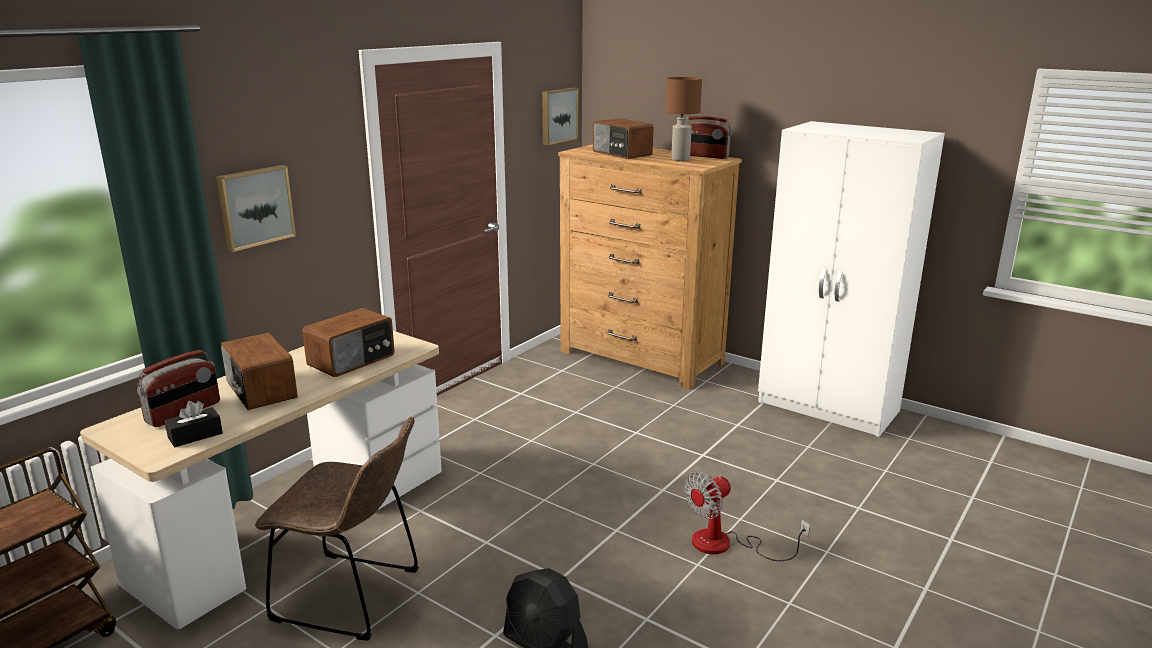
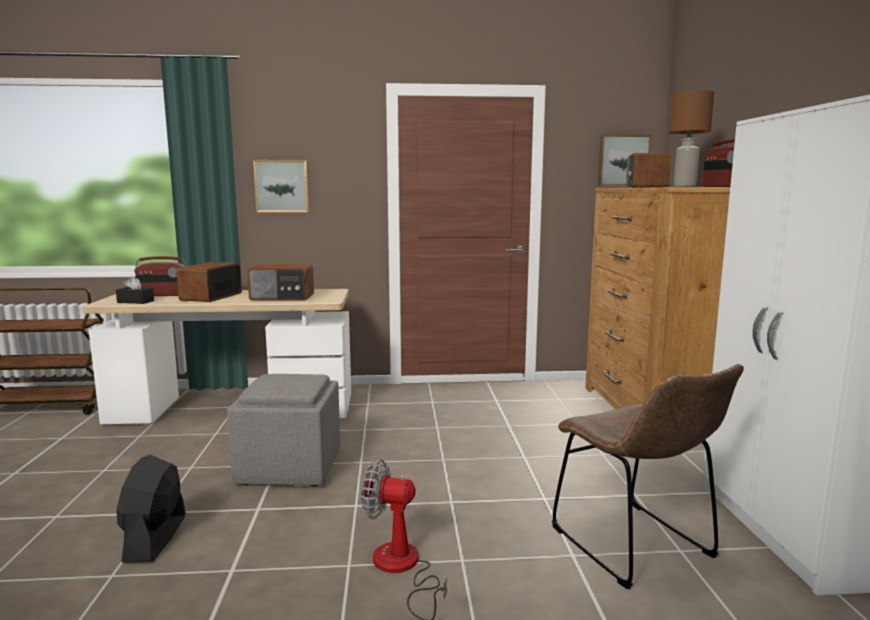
camera: 50 degrees right, 10 degrees down
brown chair [255,417,419,641] -> brown chair moved to [552,364,744,589]
none -> grey ottoman [227,374,340,486]

